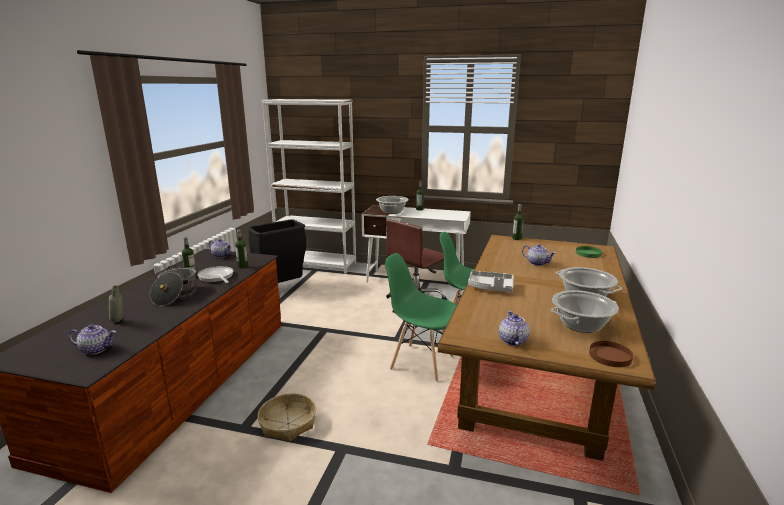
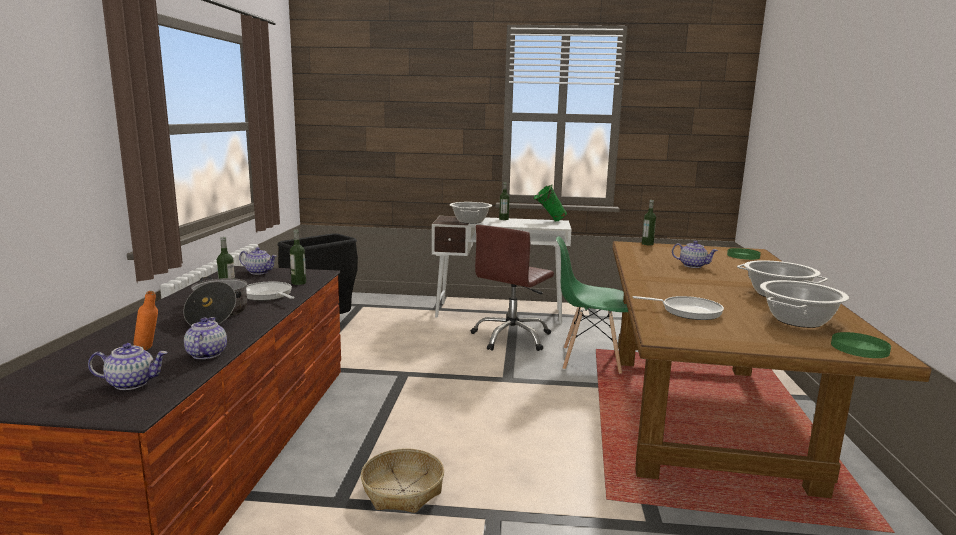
camera: 10 degrees left, 5 degrees down
grey bottle [109,285,122,323] -> orange bottle [133,291,158,350]
white bookcase [262,99,356,274] -> none
green chair [385,253,457,381] -> none
grey tray [468,271,514,292] -> none
teapot [499,311,530,346] -> teapot moved to [184,317,227,359]
brown plate [589,341,633,367] -> green plate [831,332,891,358]
none -> green vase [533,185,567,222]
none -> frying pan [633,296,724,320]

